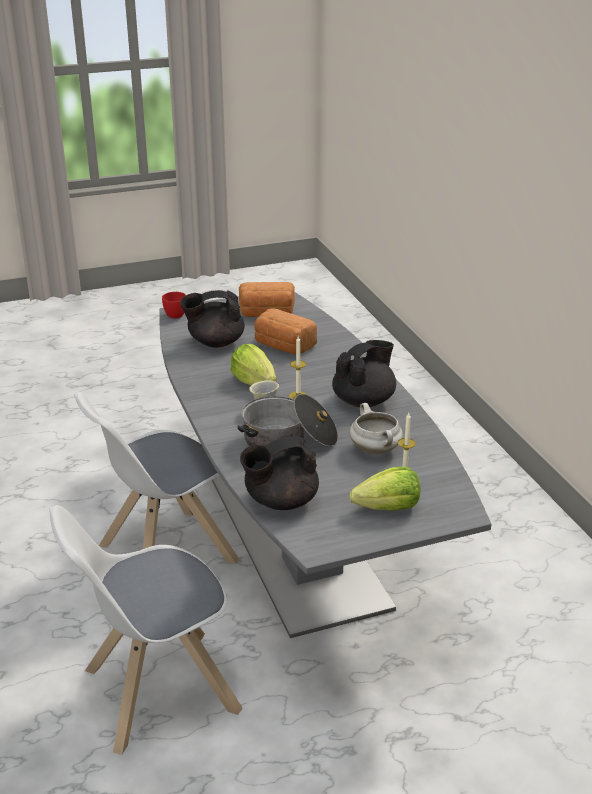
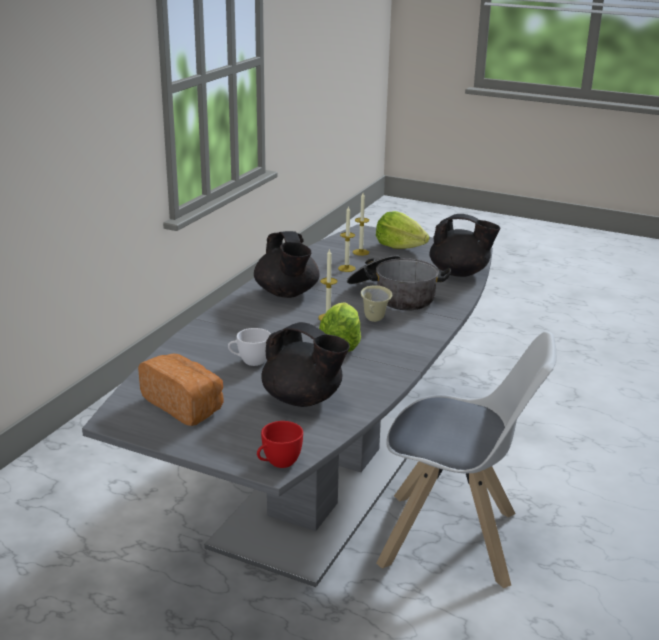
camera: 135 degrees left, 5 degrees down
chair [49,505,243,755] -> none
bread [255,308,317,355] -> white cup [228,328,271,366]
black teapot [332,340,396,407] -> black teapot turned 105 degrees counterclockwise [254,231,320,298]
white cooking pot [349,403,403,455] -> candle [338,206,356,272]

